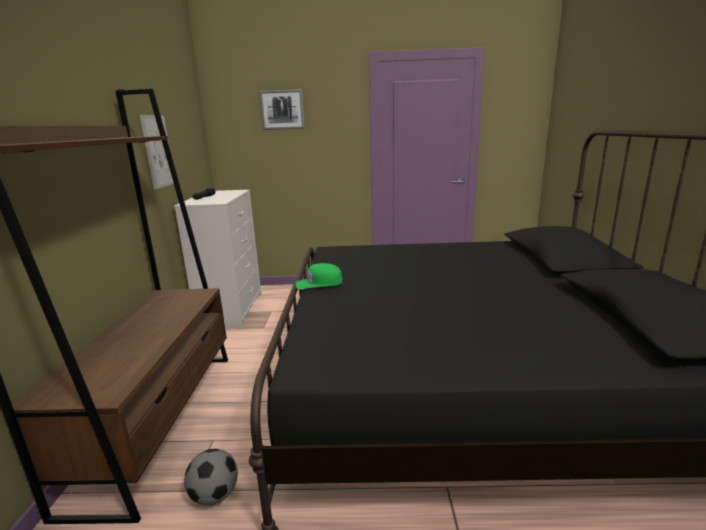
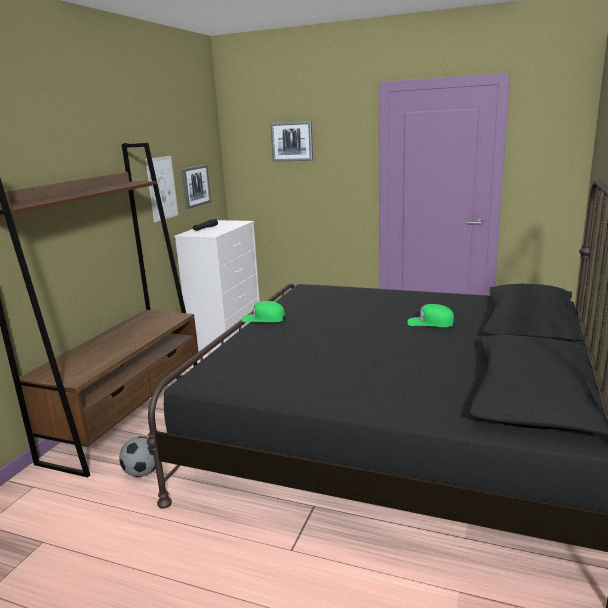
camera: 20 degrees right, 0 degrees up
none -> picture [181,165,211,209]
none -> green cap [407,304,455,327]

